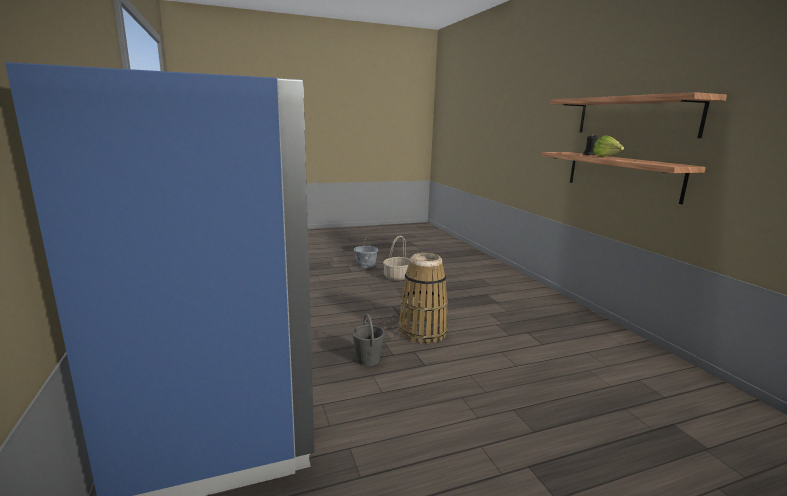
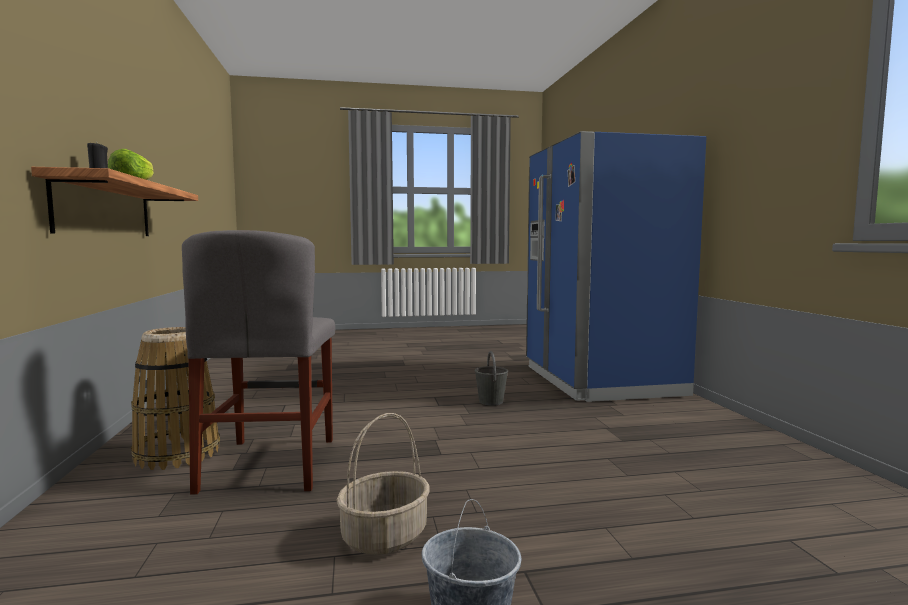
camera: 170 degrees left, 10 degrees down
basket [398,253,448,344] -> basket moved to [131,327,220,470]
shelf [550,92,727,138] -> none
none -> grey chair [182,230,335,495]

